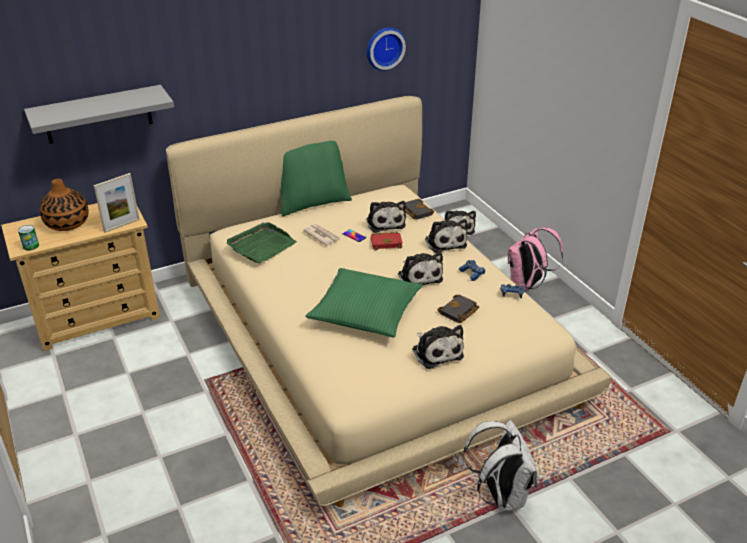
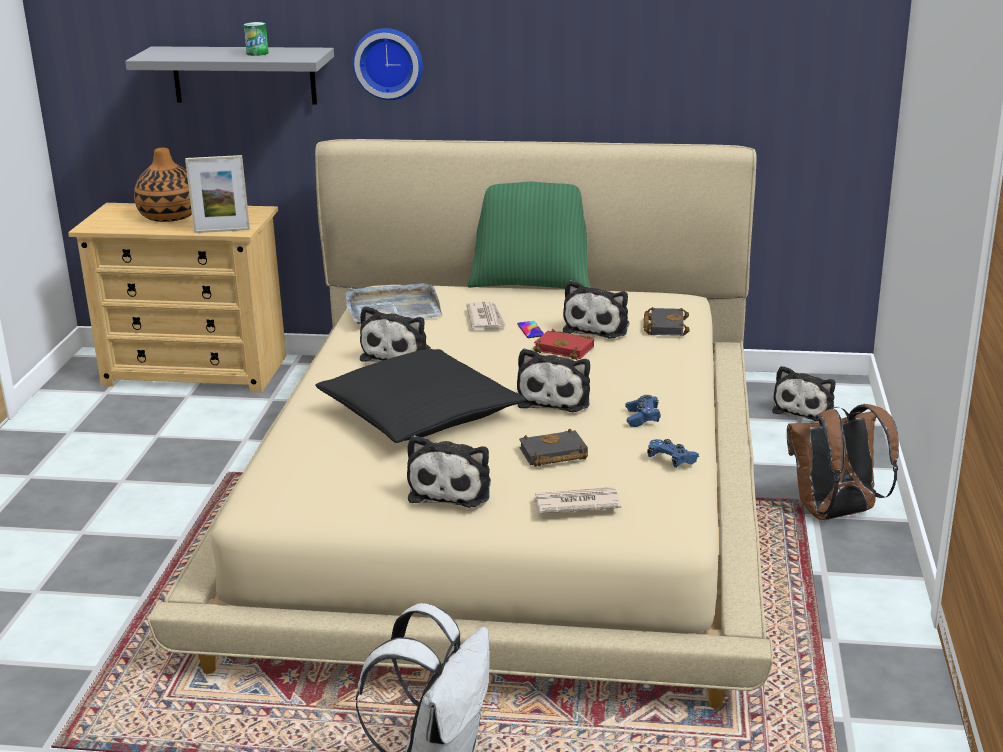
camera: 35 degrees right, 10 degrees down
can [18,225,39,251] -> can moved to [244,22,268,56]
green tray [227,222,297,264] -> grey tray [346,283,442,324]
green pillow [305,268,422,337] -> black pillow [316,349,526,443]
wall clock [367,27,406,71] -> wall clock moved to [352,28,423,100]
plush toy [425,219,468,253] -> plush toy moved to [360,306,431,362]
pink backpack [508,228,563,291] -> brown backpack [787,404,899,520]
none -> newspaper [532,487,621,513]

